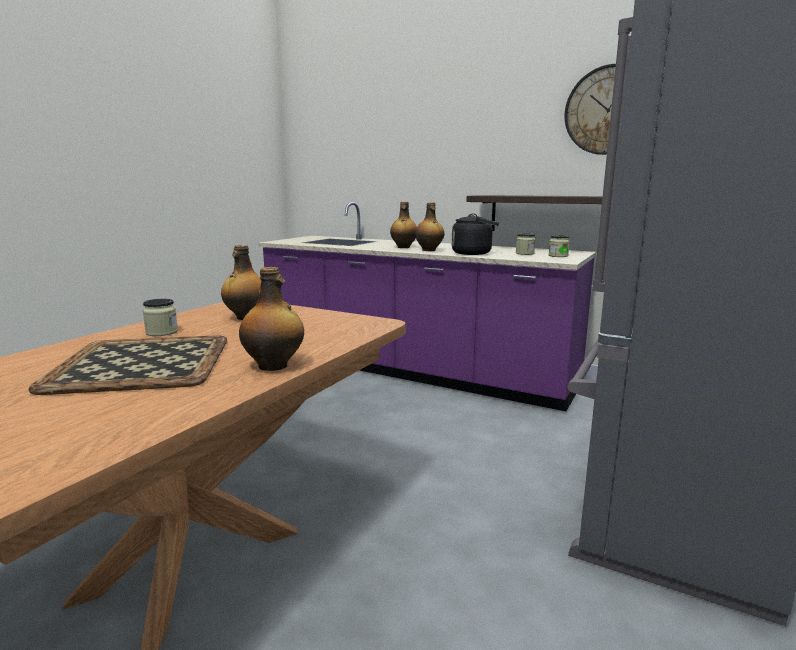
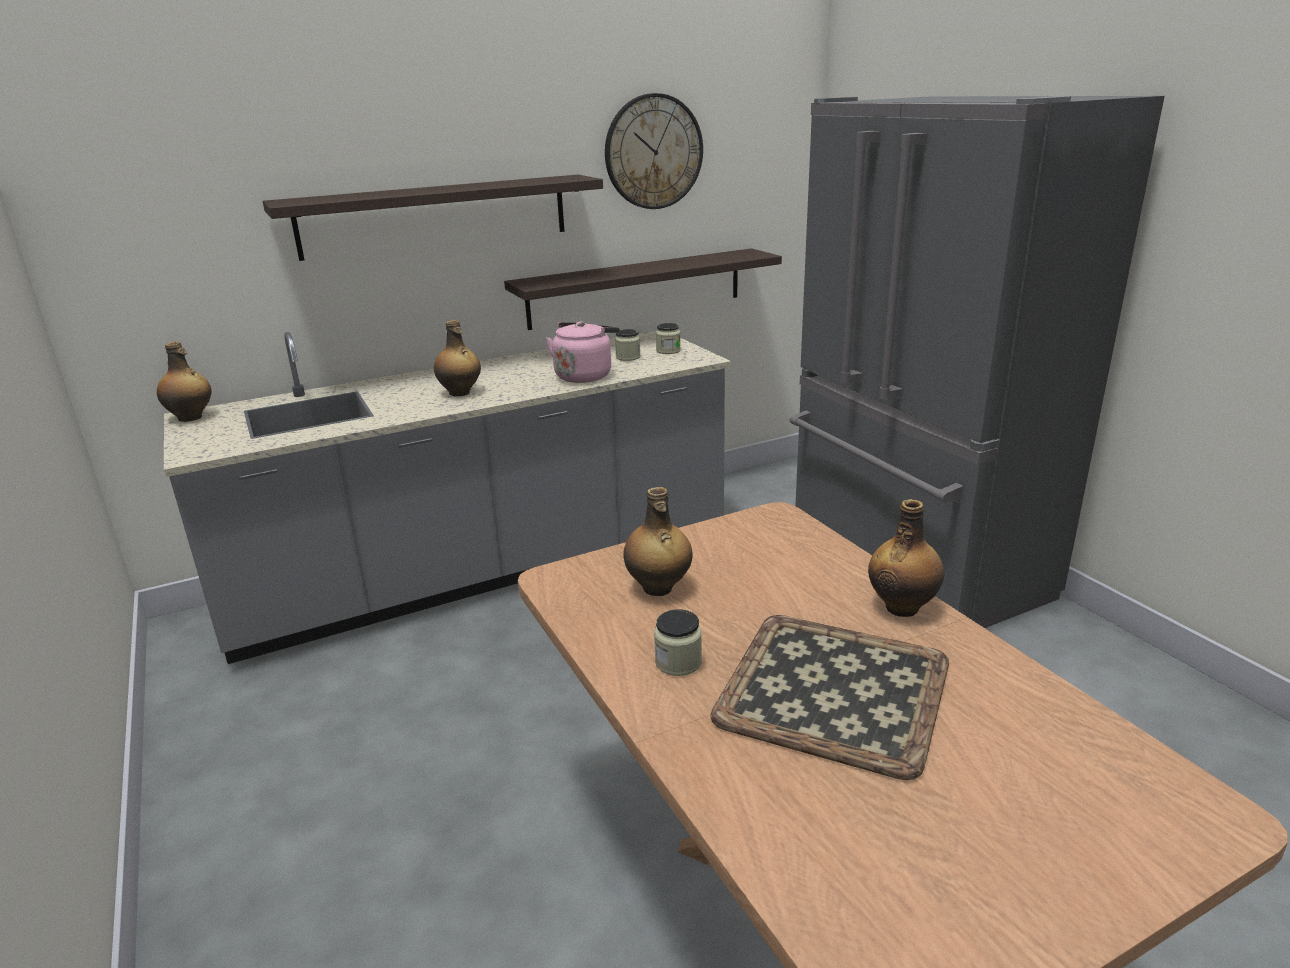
camera: 55 degrees left, 10 degrees up
purple counter [258,202,597,411] -> grey counter [164,331,731,664]
bottle [415,203,445,251] -> bottle moved to [157,342,211,422]
black kettle [452,214,499,255] -> pink kettle [546,321,619,383]
none -> shelf [263,175,603,261]

